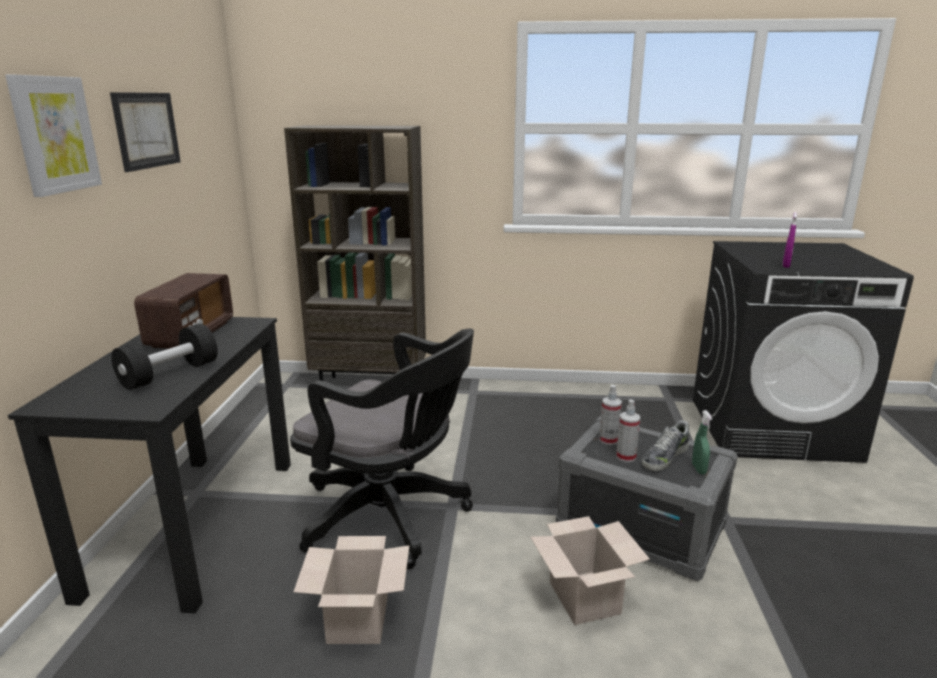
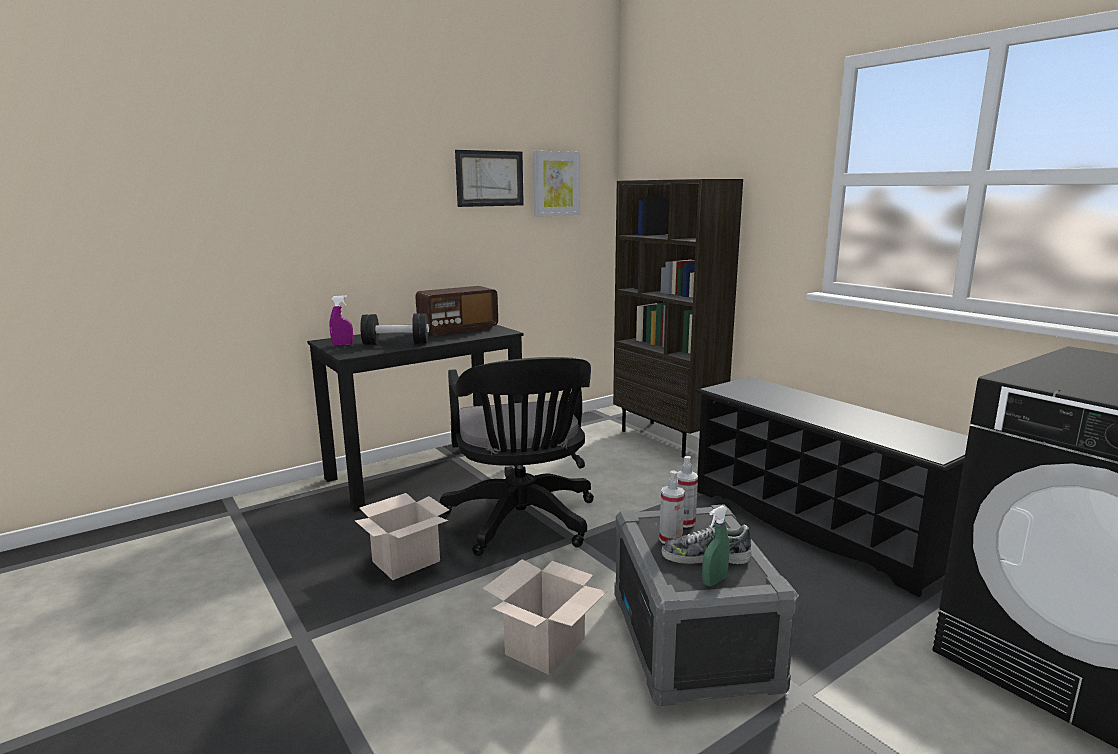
camera: 50 degrees right, 5 degrees down
picture [5,75,102,197] -> picture moved to [533,151,580,217]
purple spray bottle [783,212,797,268] -> purple spray bottle moved to [329,295,353,346]
none -> black shoe rack [696,377,968,597]

